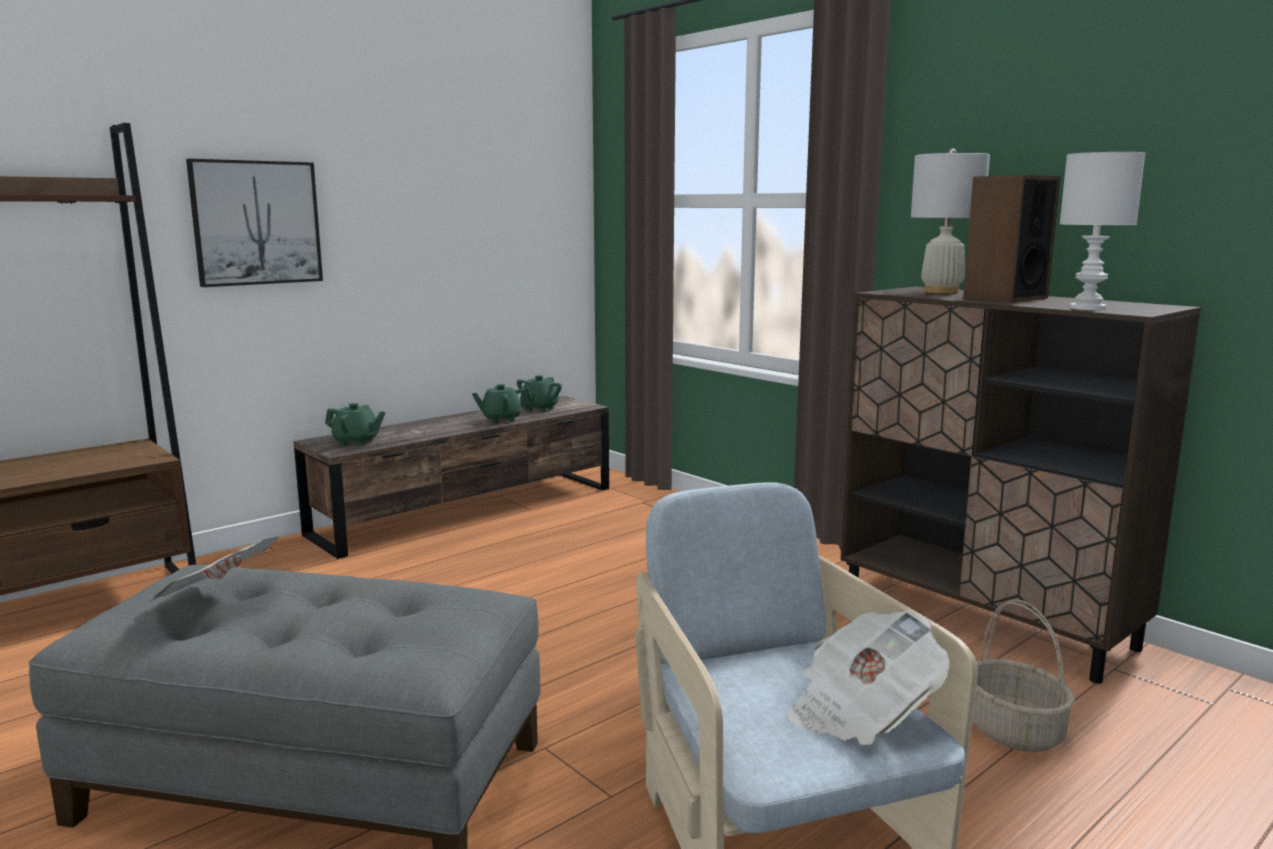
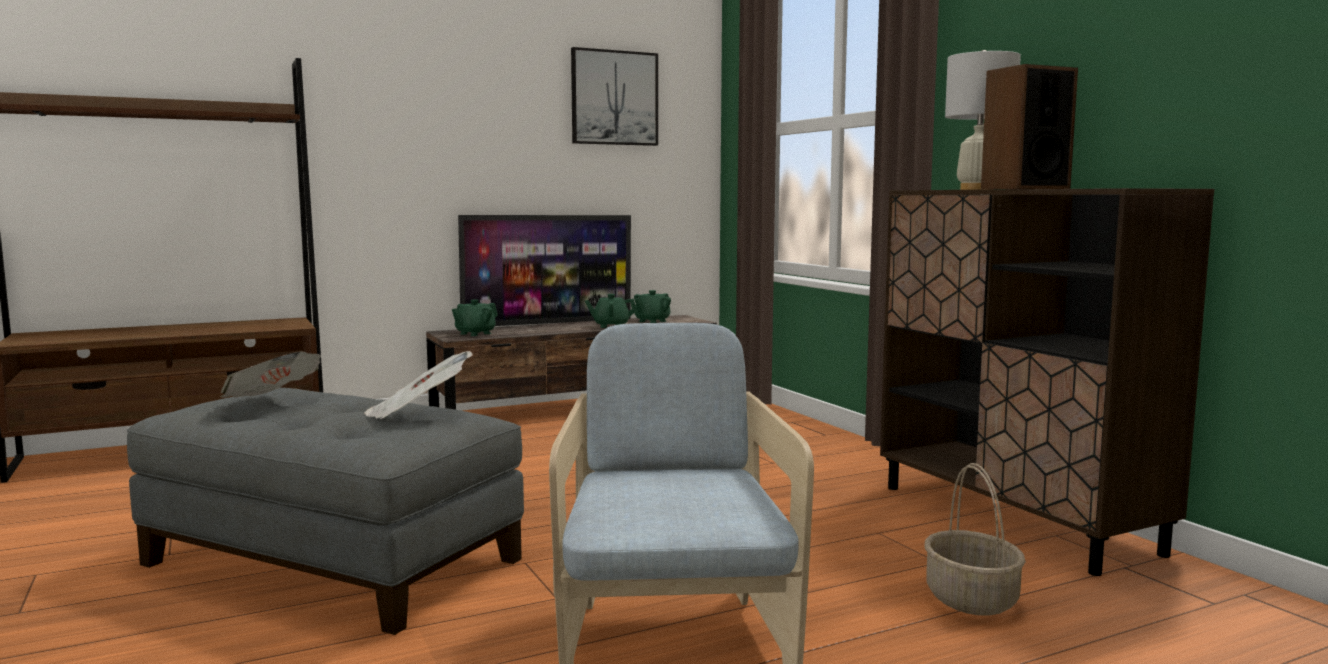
camera: 15 degrees right, 5 degrees down
picture [186,159,323,287] -> picture moved to [571,47,658,146]
green teapot [325,403,386,446] -> green teapot turned 105 degrees clockwise [452,299,498,336]
newspaper [788,611,949,745] -> newspaper moved to [364,351,473,419]
white table lamp [1060,152,1145,310] -> none
none -> television [458,215,631,326]

